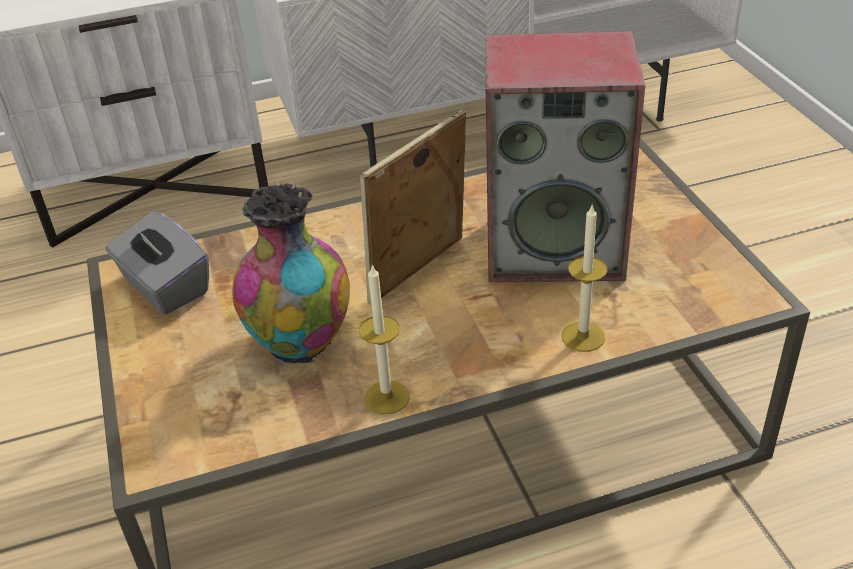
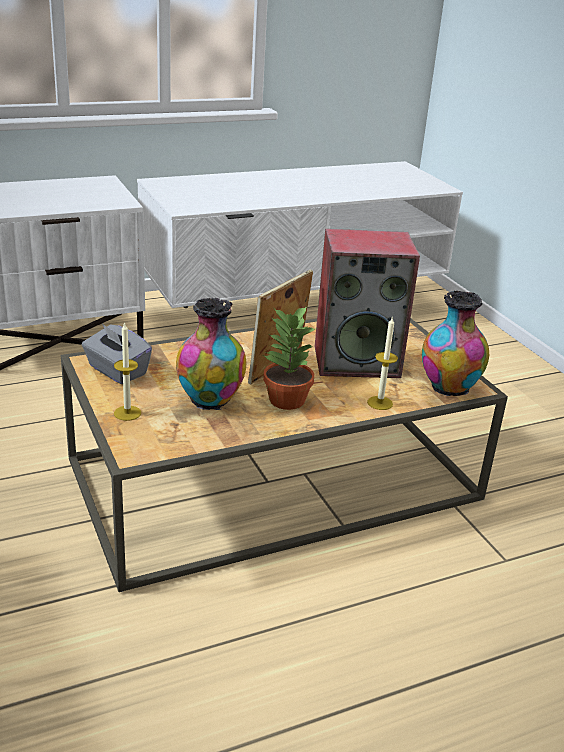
camera: 10 degrees left, 10 degrees down
candle [359,264,409,414] -> candle moved to [114,322,141,421]
none -> potted plant [263,306,317,410]
none -> vase [422,291,489,396]

